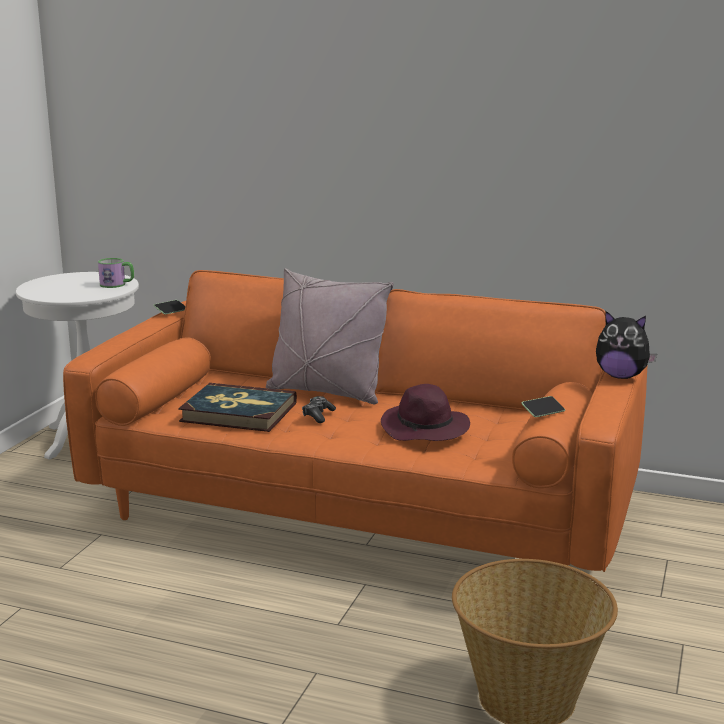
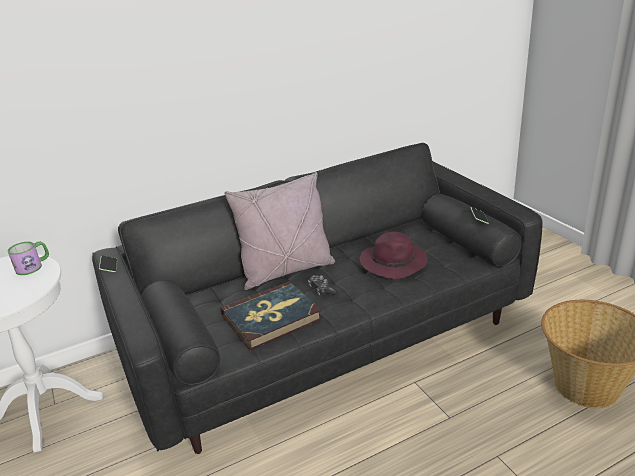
camera: 45 degrees left, 10 degrees up
orange sofa [63,270,648,572] -> black sofa [92,143,543,454]
plush toy [596,311,657,379] -> none

